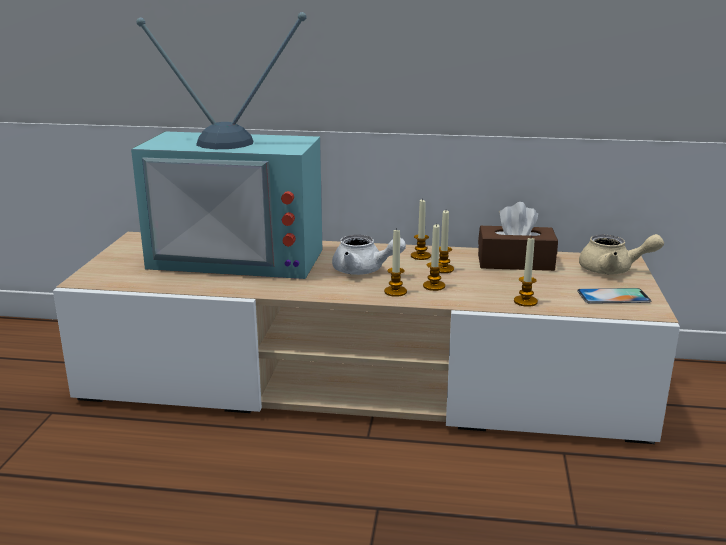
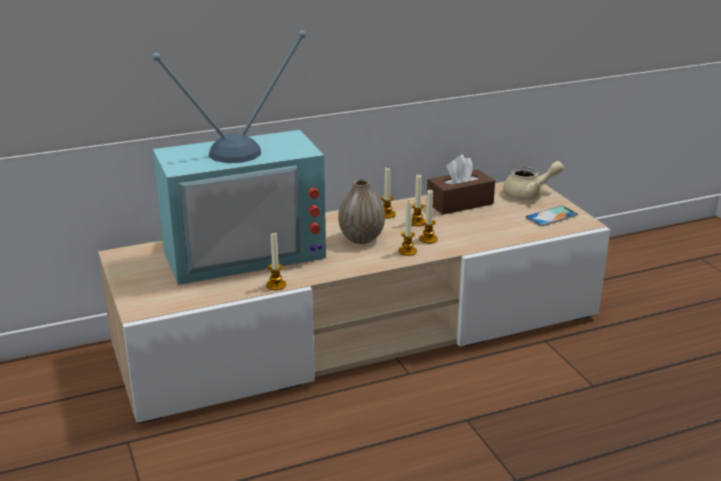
camera: 30 degrees left, 5 degrees up
white teapot [332,235,406,275] -> vase [338,179,385,244]
candle [514,238,538,307] -> candle moved to [266,232,286,290]

